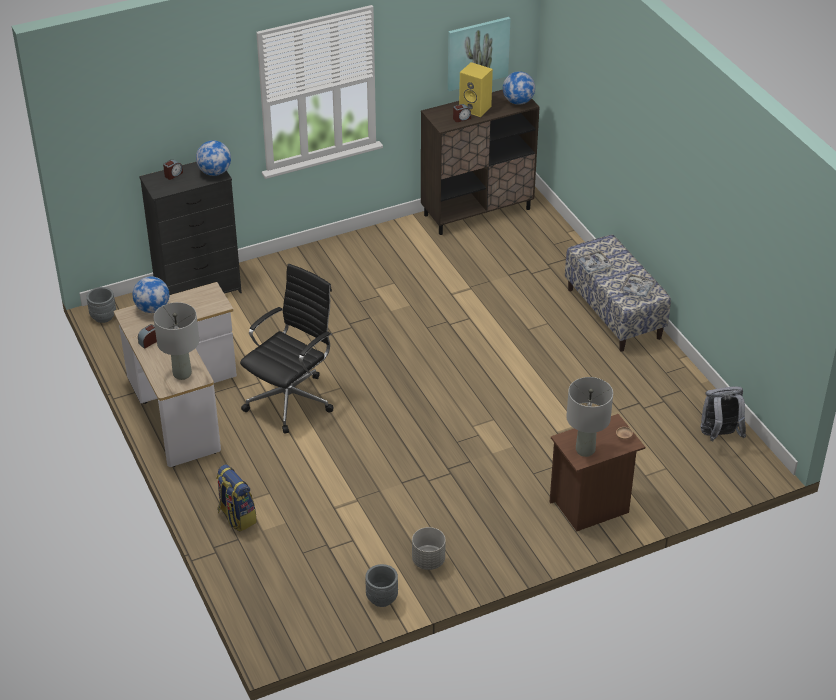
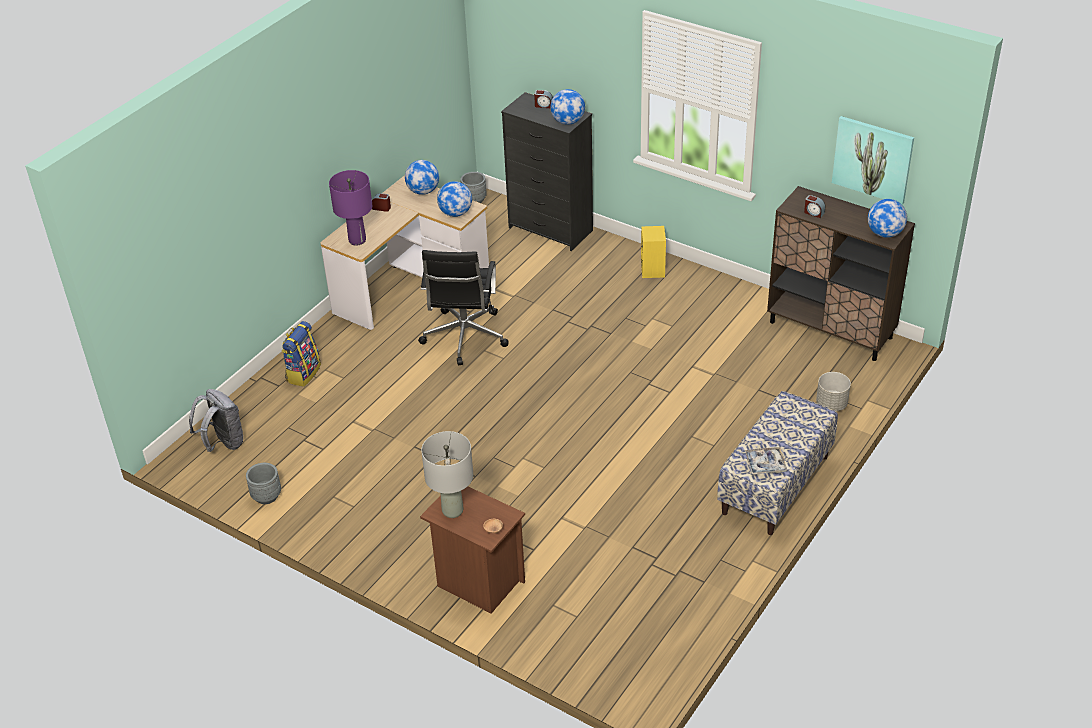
camera: 60 degrees right, 0 degrees up
grey table lamp [154,302,199,380] -> purple table lamp [329,170,372,246]
black office chair [240,264,333,434] -> black office chair turned 90 degrees clockwise [418,250,509,366]
grey planter [412,527,446,570] -> grey planter moved to [816,372,851,411]
yellow speaker [459,62,493,117] -> yellow speaker moved to [641,226,666,278]
tray [575,251,614,274] -> none
grey backpack [701,386,746,441] -> grey backpack moved to [189,389,243,452]
none -> globe [437,181,472,217]

